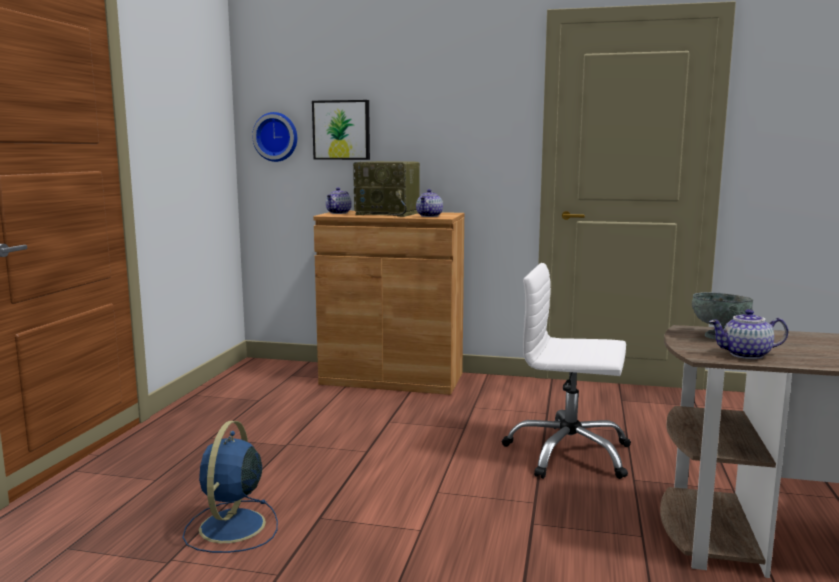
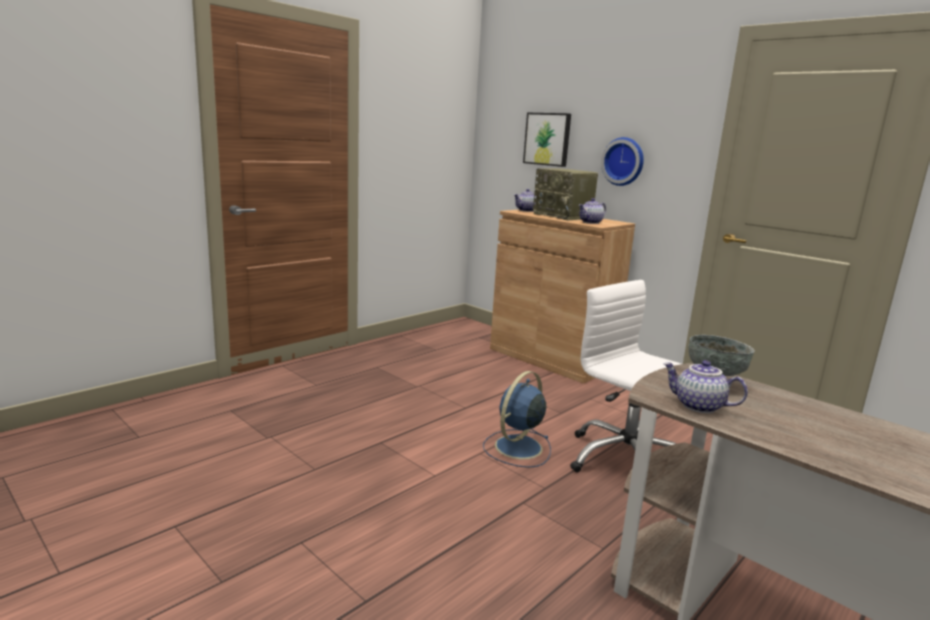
camera: 30 degrees right, 5 degrees up
blue fan [183,421,278,553] -> blue fan moved to [483,371,551,468]
wall clock [252,112,297,162] -> wall clock moved to [601,137,644,186]

